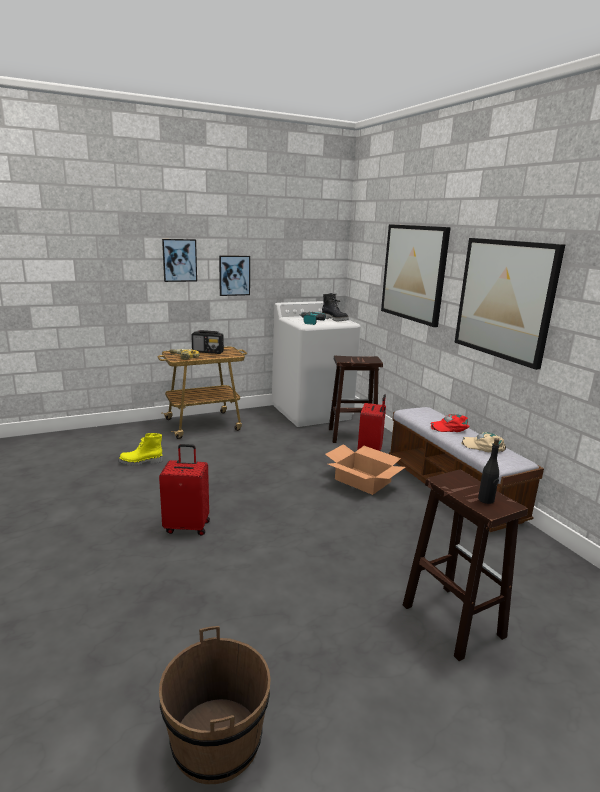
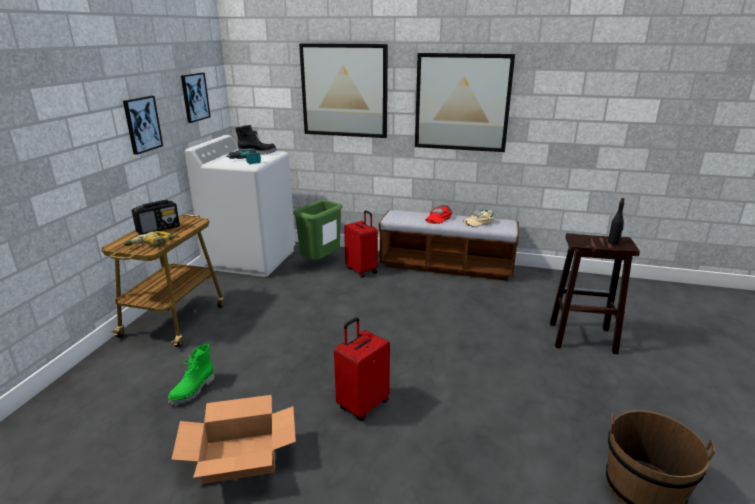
camera: 50 degrees left, 5 degrees up
yellow boot [119,433,163,466] -> green boot [168,344,215,405]
picture [162,239,197,282] -> picture moved to [181,73,211,123]
cardboard box [325,444,406,495] -> cardboard box moved to [171,395,296,484]
brown stool [329,356,383,443] -> green trash can [293,200,343,260]

